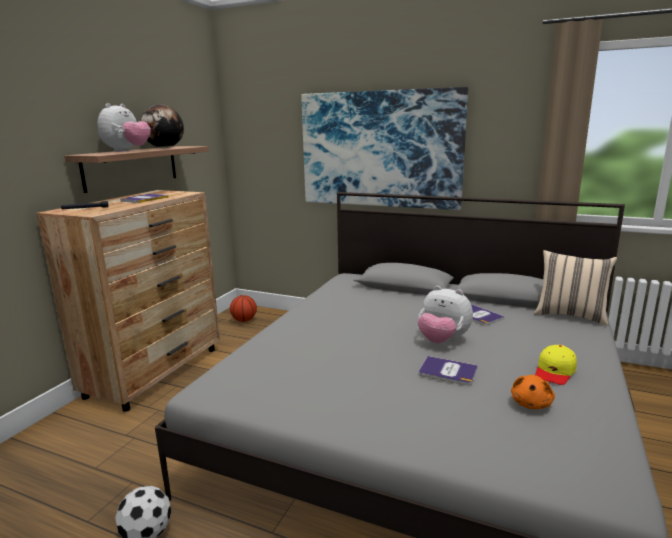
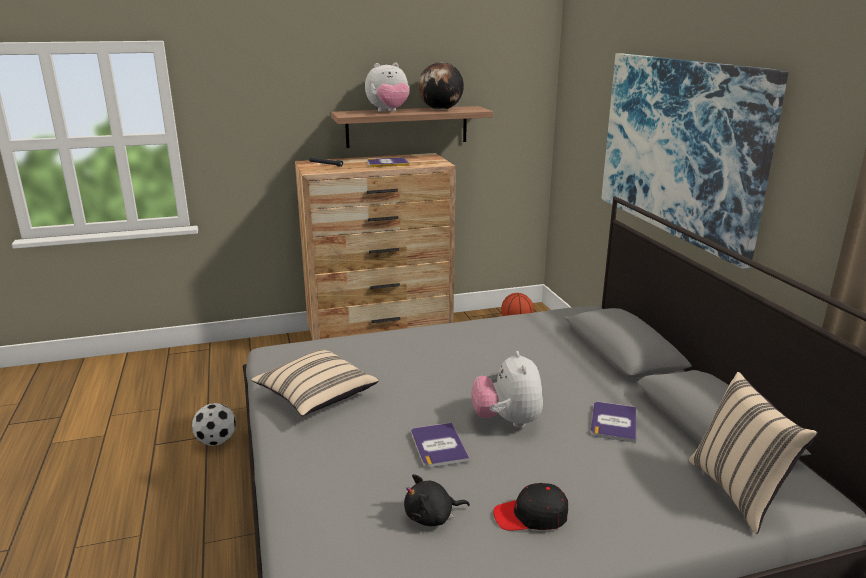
camera: 50 degrees right, 5 degrees up
orange plush toy [511,375,555,409] -> black plush toy [404,474,470,526]
yellow cap [535,345,577,385] -> black cap [493,483,568,531]
none -> beige pillow [251,349,378,416]

